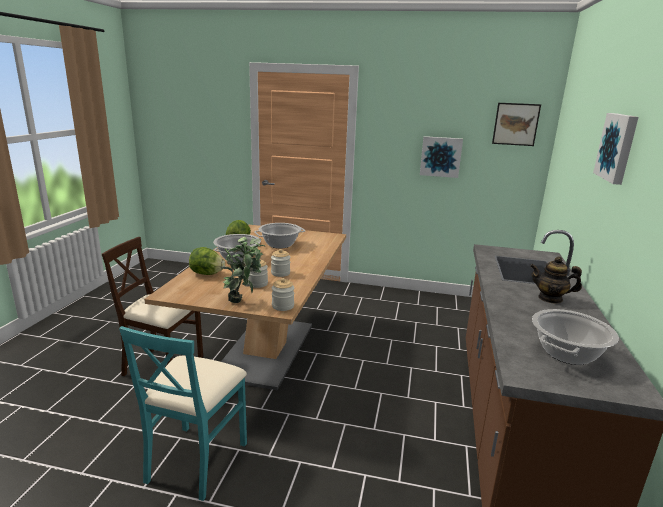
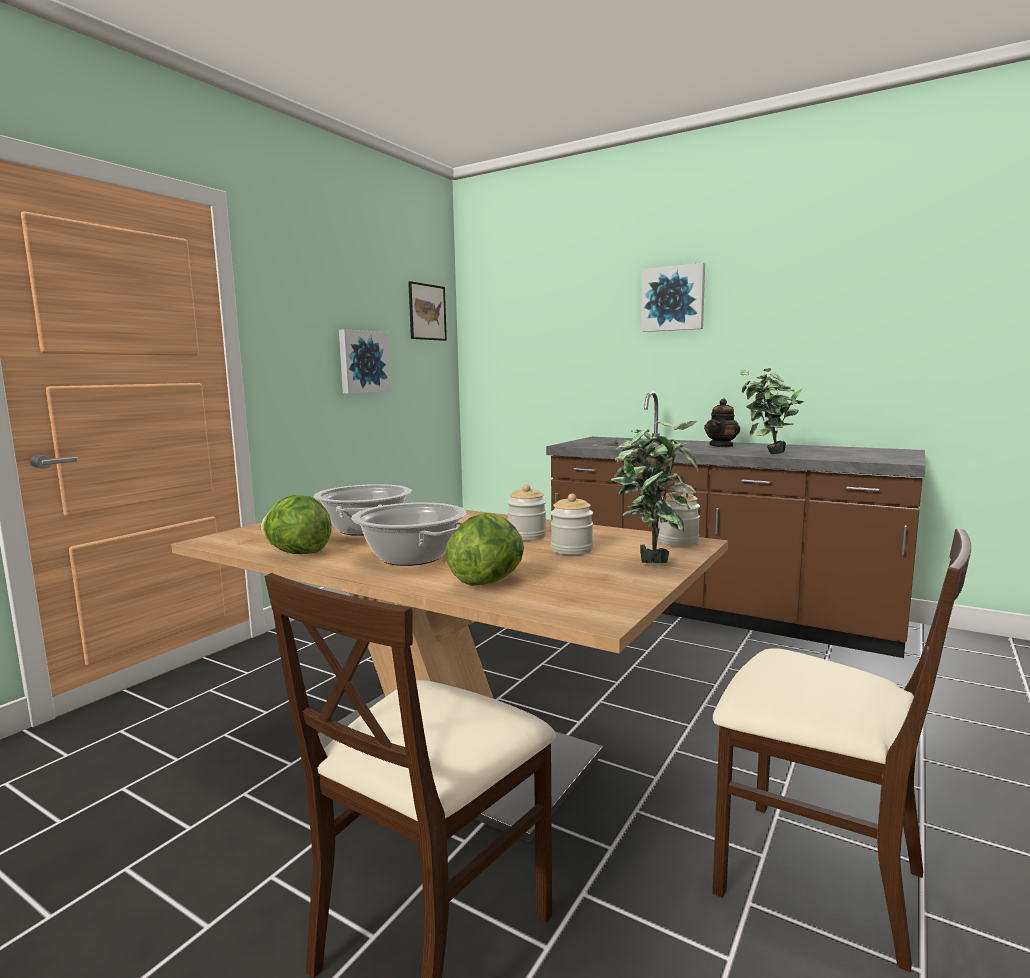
camera: 70 degrees left, 10 degrees down
turquoise chair [119,326,247,501] -> beige chair [712,528,971,973]
cooking pot [532,309,619,365] -> none
none -> potted plant [740,368,804,454]

